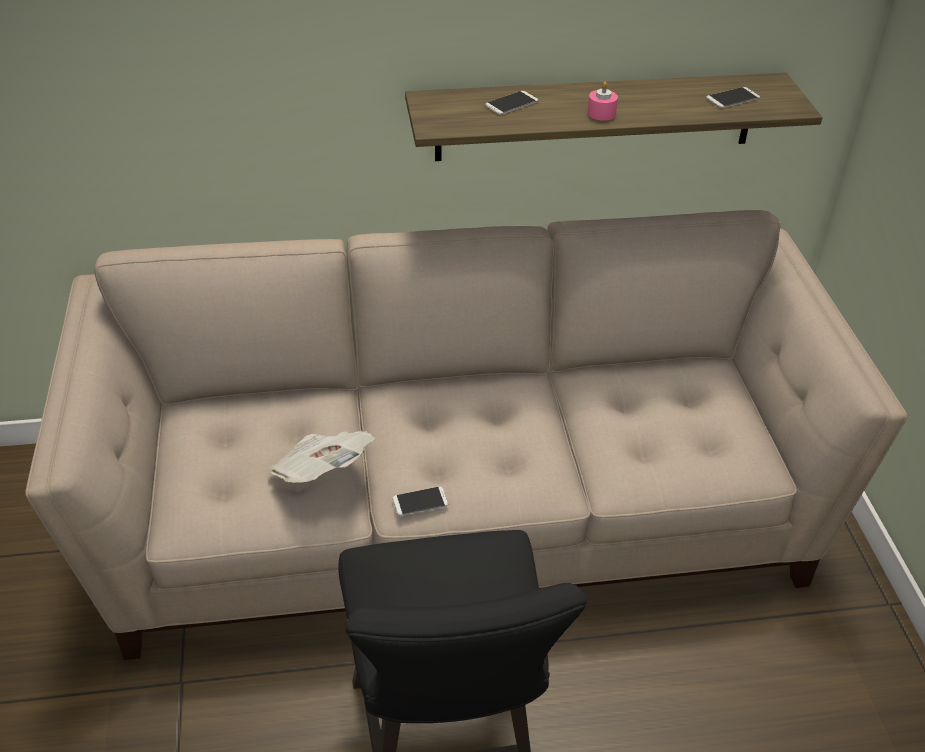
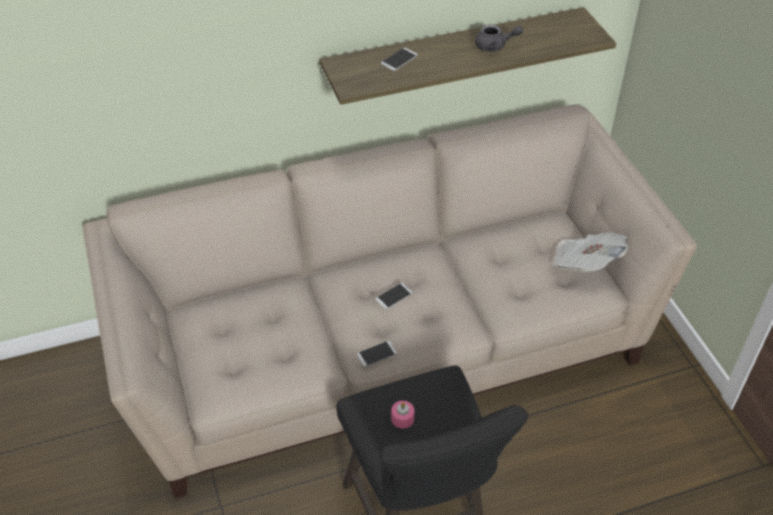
camera: 10 degrees left, 5 degrees up
newspaper [268,431,375,483] -> newspaper moved to [552,232,628,272]
pink candle [587,82,618,120] -> pink candle moved to [391,401,414,429]
phone [706,87,760,108] -> phone moved to [376,283,412,309]
none -> grey teapot [475,24,523,52]

